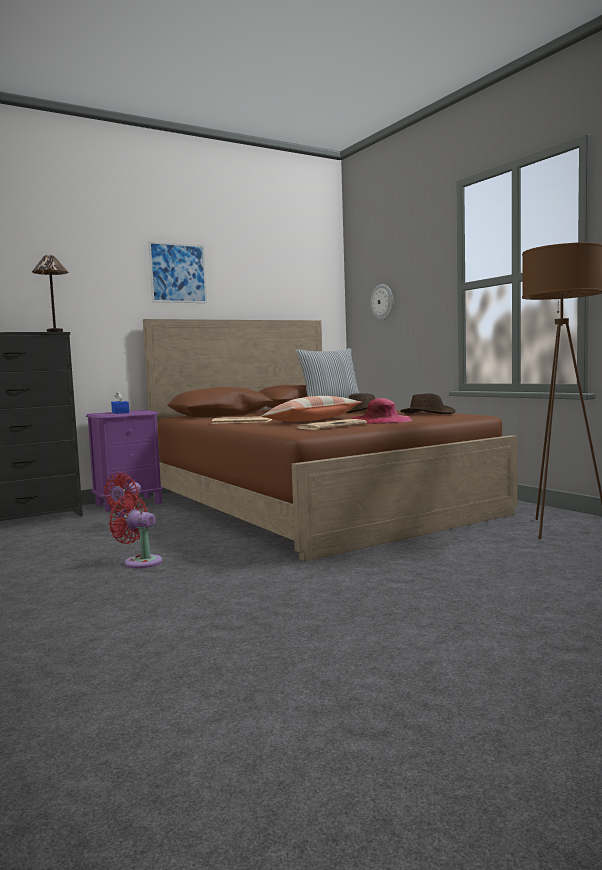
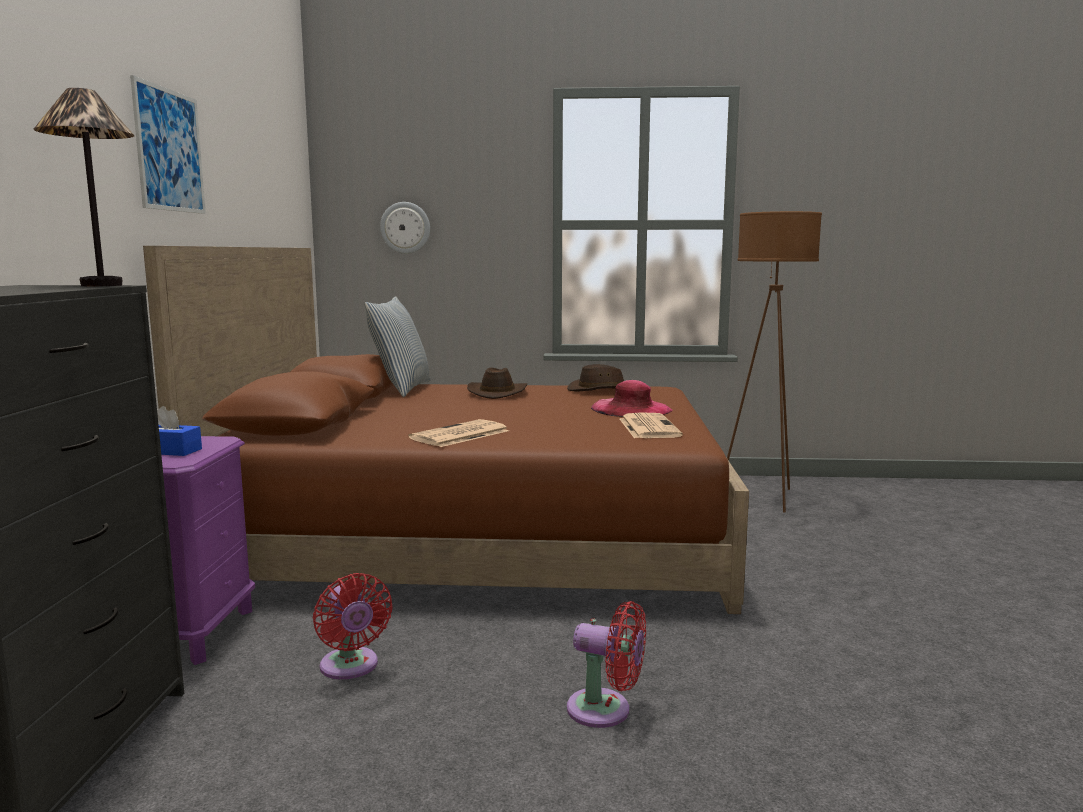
camera: 55 degrees left, 5 degrees up
red fan [108,494,162,569] -> red fan turned 135 degrees counterclockwise [567,601,646,728]
pillow [262,396,361,422] -> none

